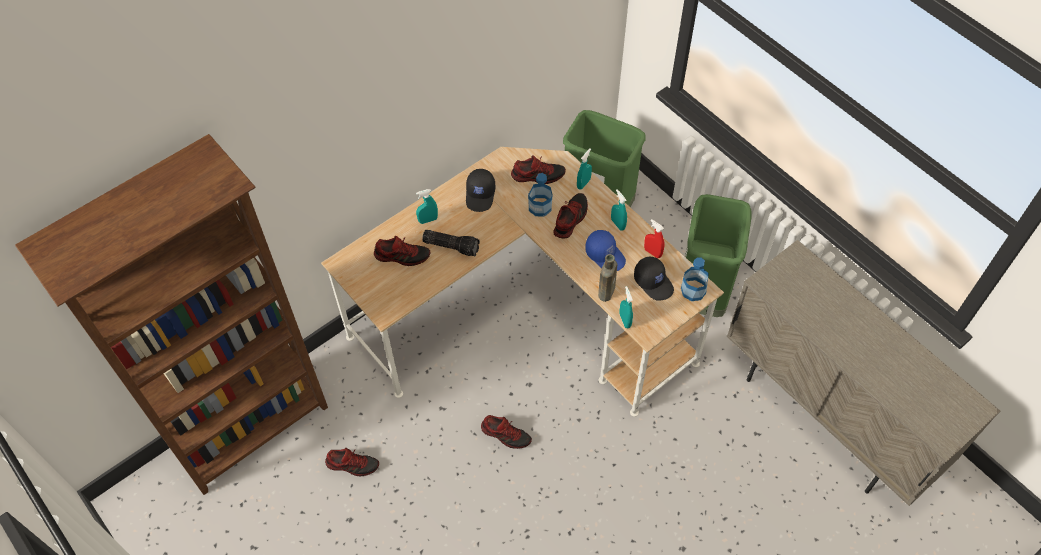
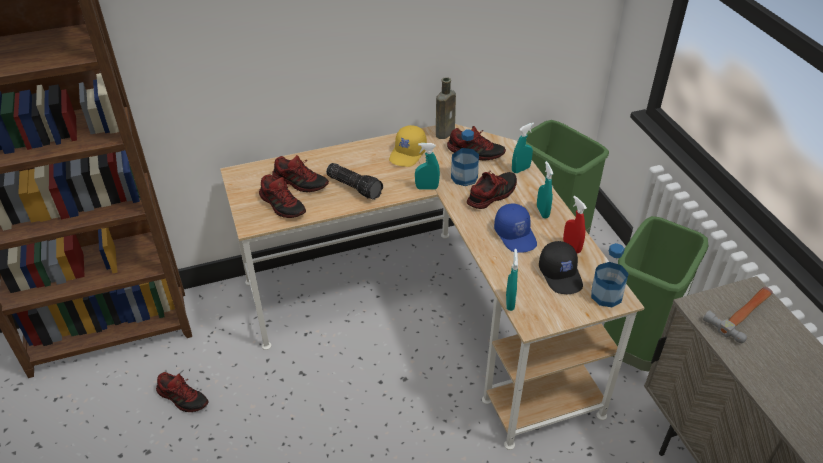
camera: 20 degrees right, 15 degrees down
turquoise spray bottle [416,189,438,224] -> turquoise spray bottle moved to [415,143,440,190]
black cap [466,169,495,212] -> yellow cap [389,125,427,167]
shoe [481,415,532,449] -> shoe moved to [259,174,306,218]
brown bottle [598,254,618,302] -> brown bottle moved to [436,77,456,139]
none -> hammer [703,287,773,343]

